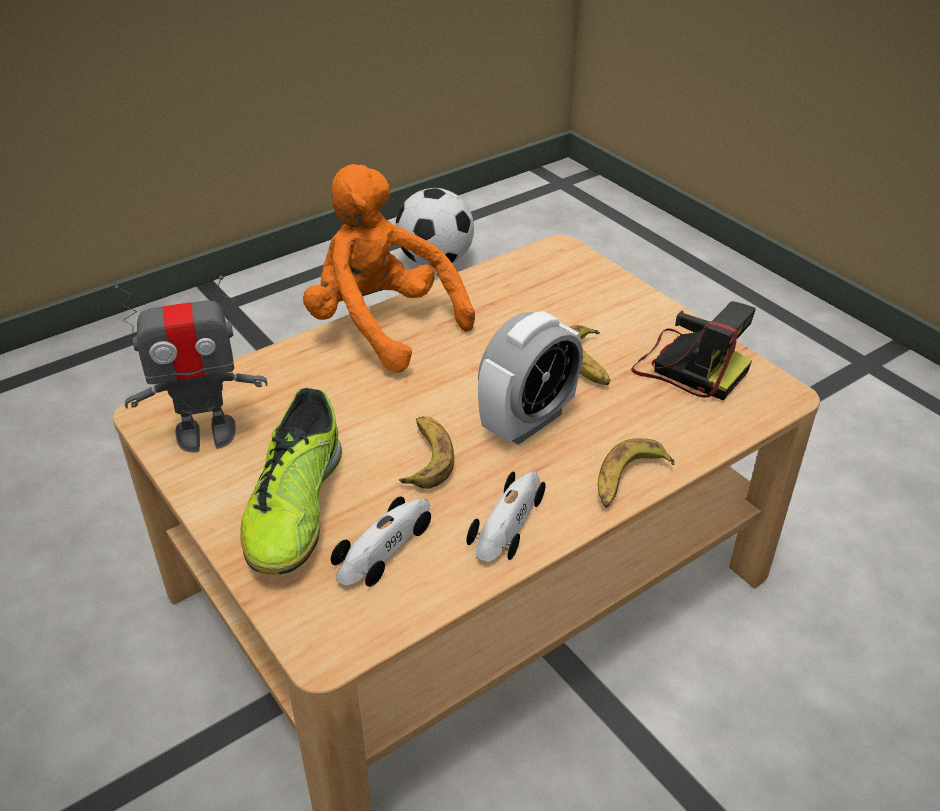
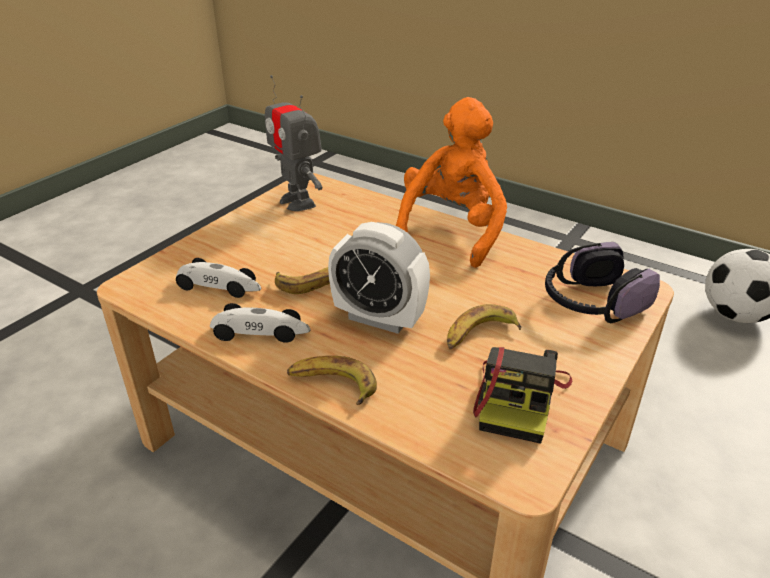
camera: 70 degrees right, 5 degrees down
shoe [240,388,342,575] -> none
none -> headphones [545,242,660,323]

